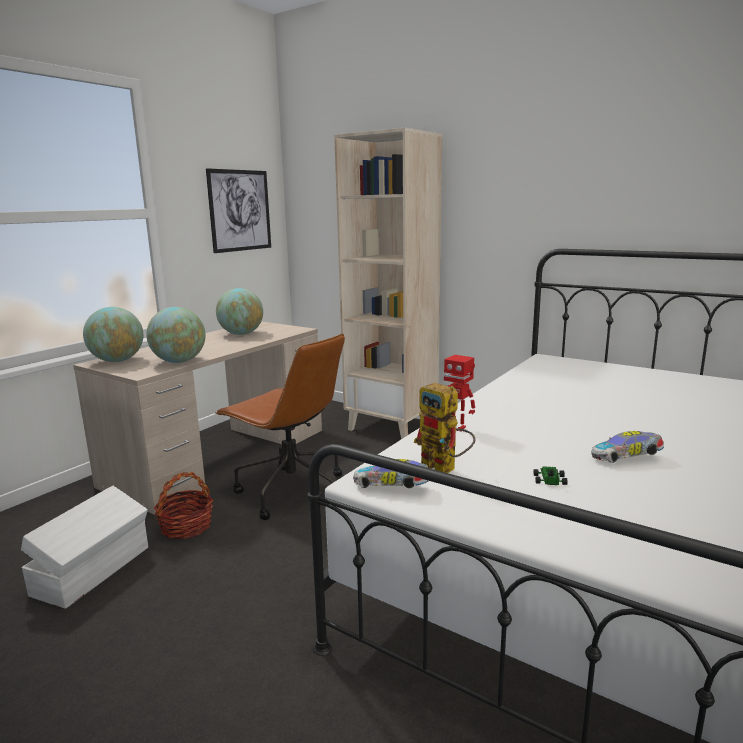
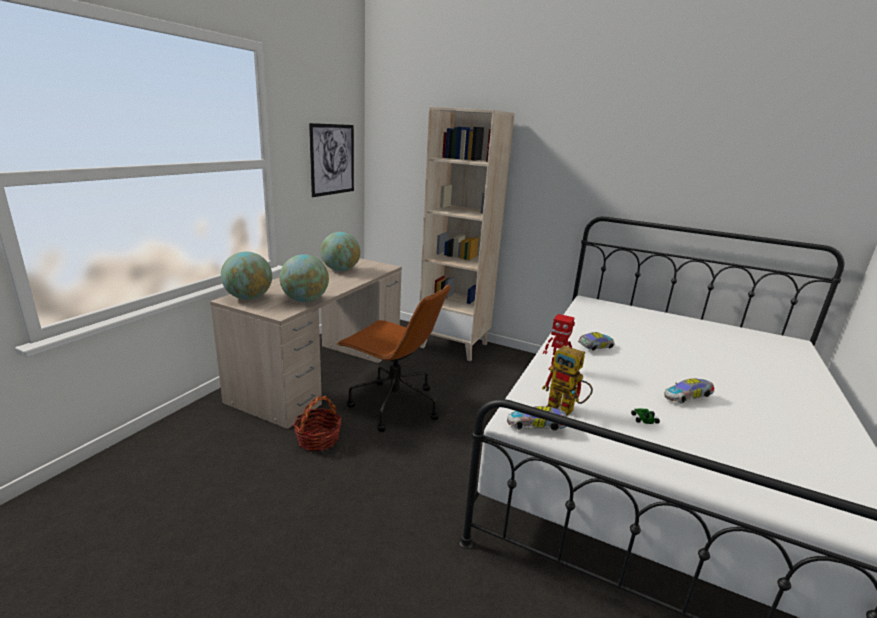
camera: 10 degrees left, 5 degrees up
white storage box [21,486,148,609] -> none
none -> toy car [578,332,614,351]

